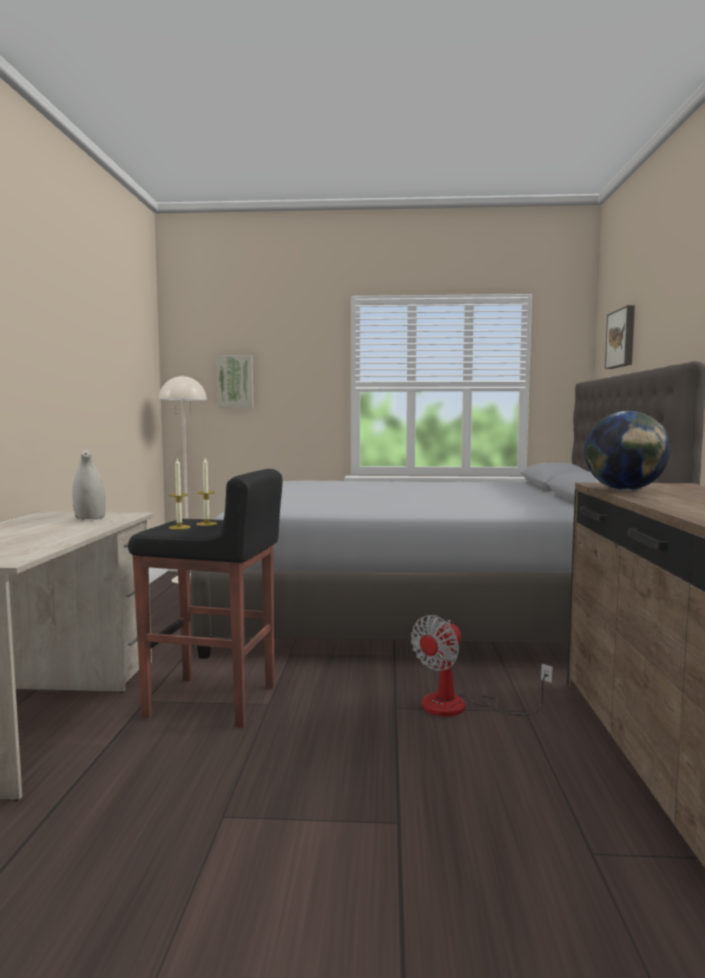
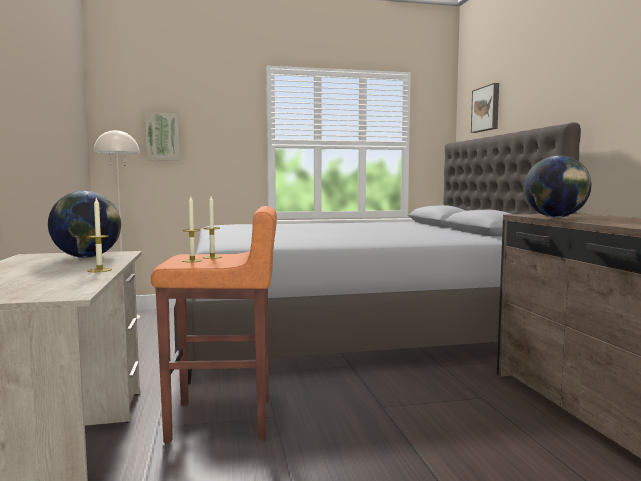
camera: 15 degrees left, 0 degrees up
white vase [72,450,106,520] -> globe [48,191,121,258]
black stool [128,469,282,728] -> orange stool [151,206,277,443]
fan [411,615,553,716] -> none
none -> candle [88,198,112,272]

